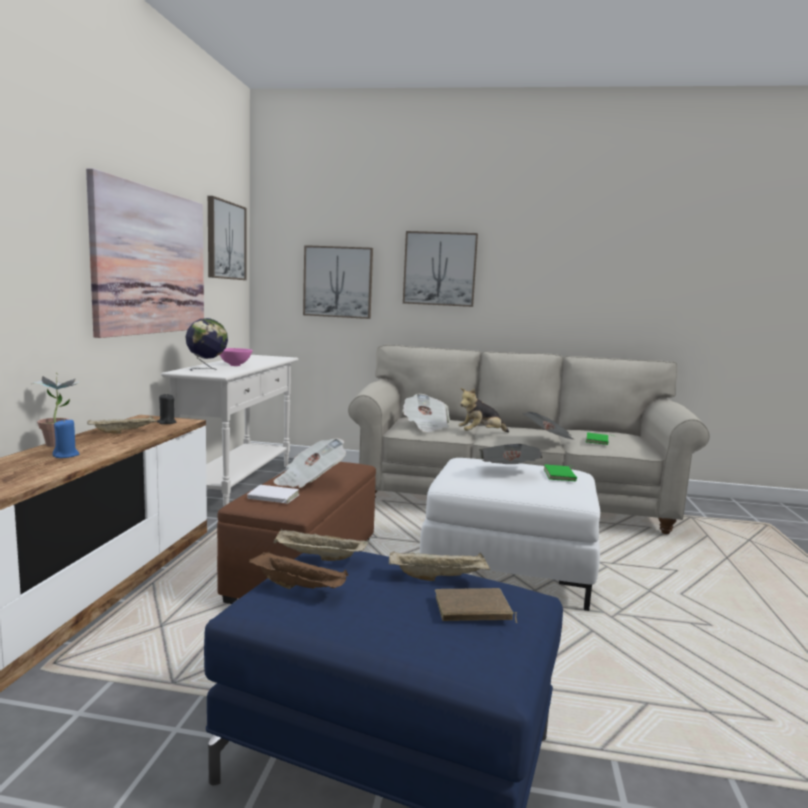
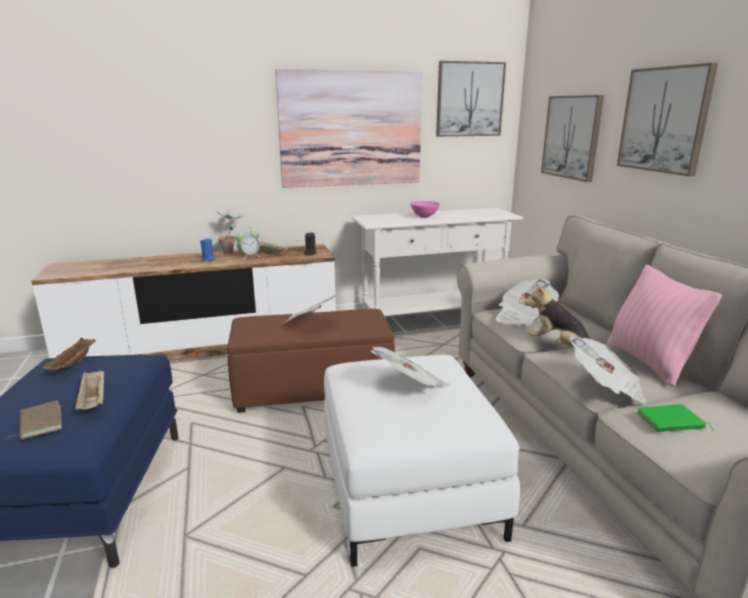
camera: 65 degrees right, 10 degrees up
globe [185,318,228,371] -> none
white book [247,485,300,504] -> none
beige tray [273,529,368,561] -> none
green book [544,464,577,481] -> none
none -> alarm clock [235,227,261,260]
none -> pink pillow [607,265,722,387]

